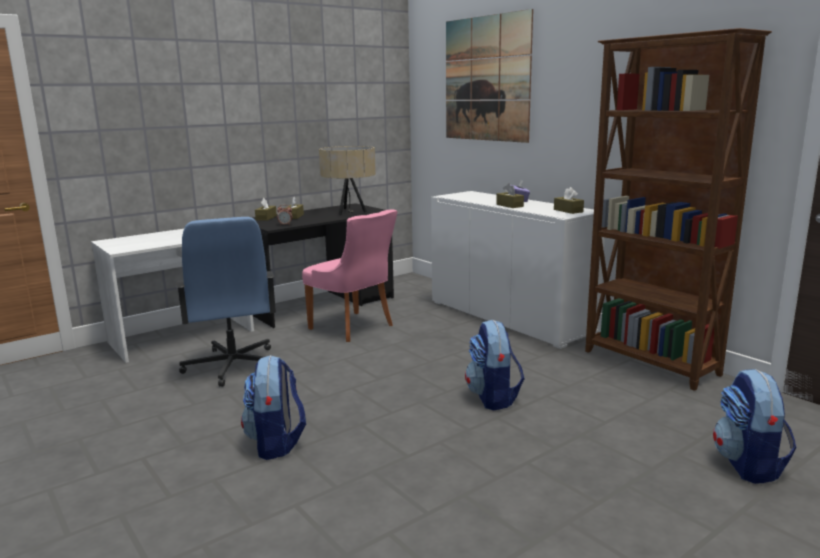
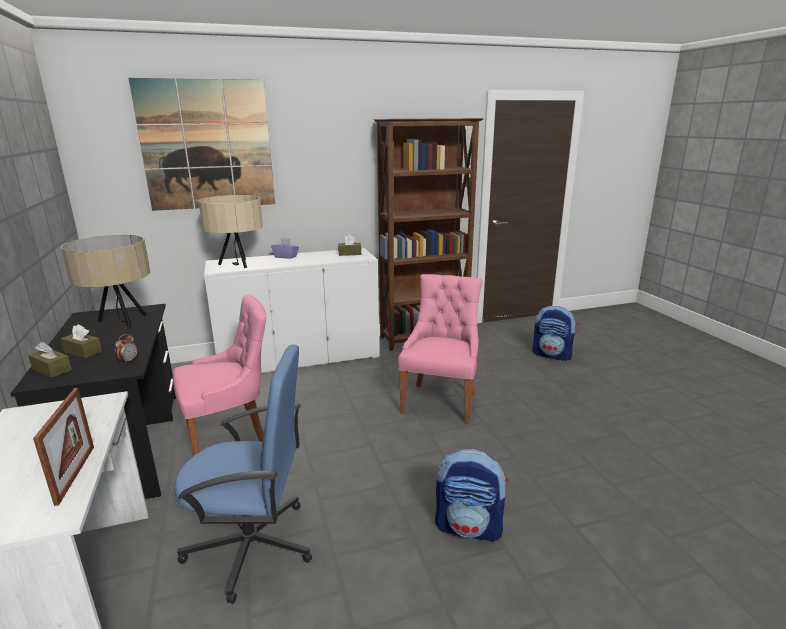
camera: 70 degrees left, 5 degrees up
backpack [465,320,525,410] -> pink chair [398,274,483,424]
brown tissue box [496,183,524,208] -> none
none -> picture frame [33,388,94,506]
none -> beige table lamp [198,195,263,268]

